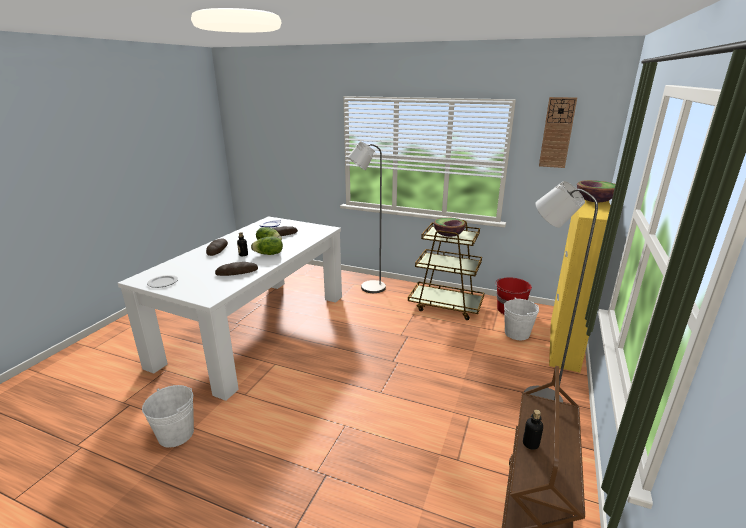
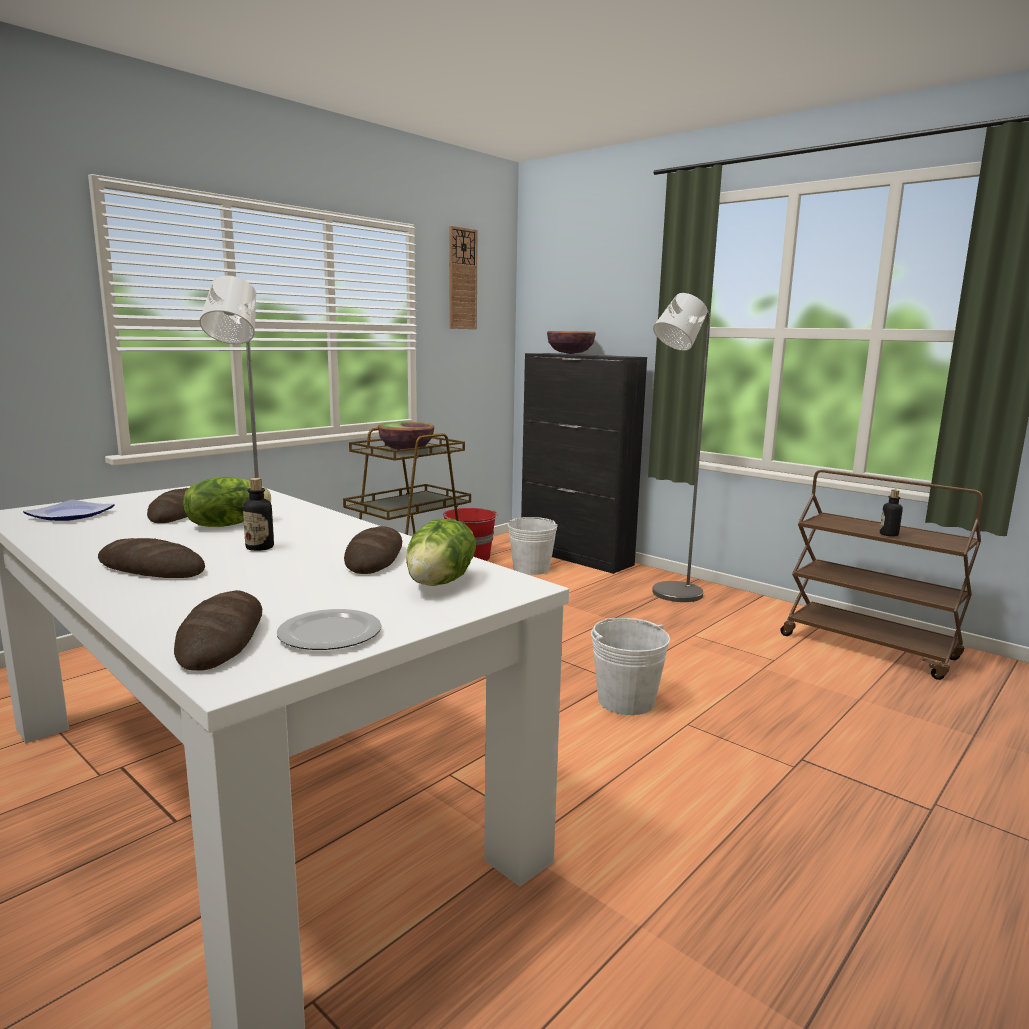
camera: 70 degrees left, 10 degrees down
white bucket [142,385,194,448] -> white bucket moved to [591,618,670,715]
lettuce [251,237,283,255] -> lettuce moved to [406,519,476,586]
yellow cabinet [549,199,611,373] -> black cabinet [521,353,647,574]
none -> bread [174,590,262,671]

